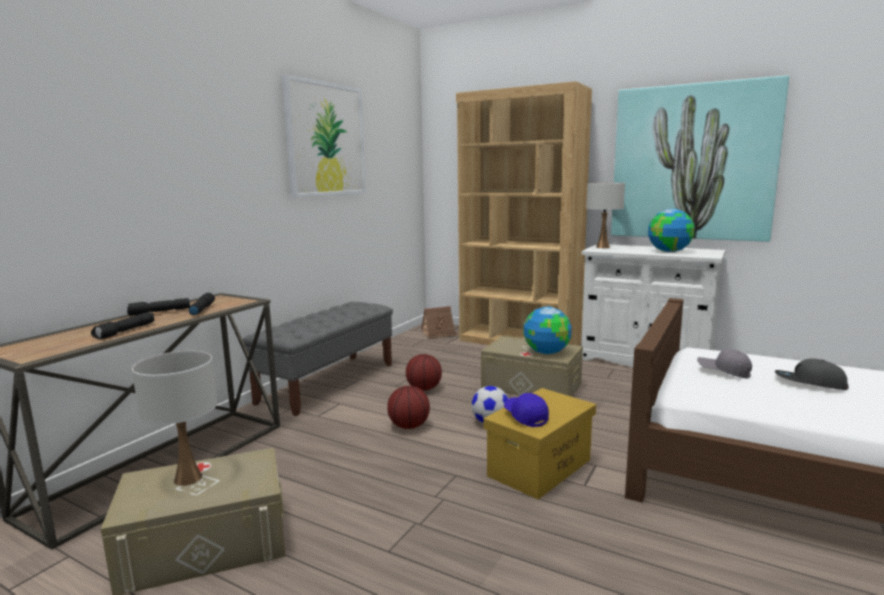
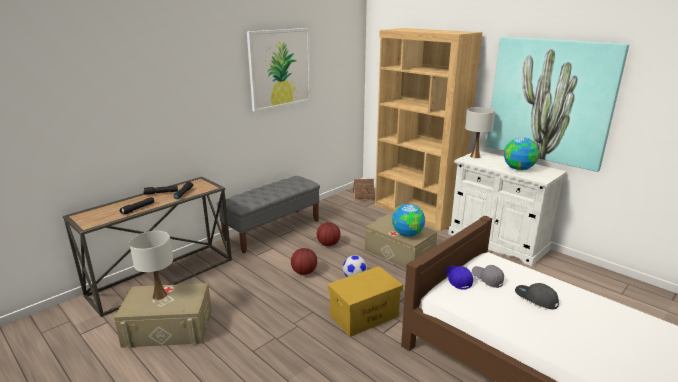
camera: 15 degrees right, 10 degrees up
blue cap [504,393,549,427] -> blue cap moved to [445,266,473,290]

